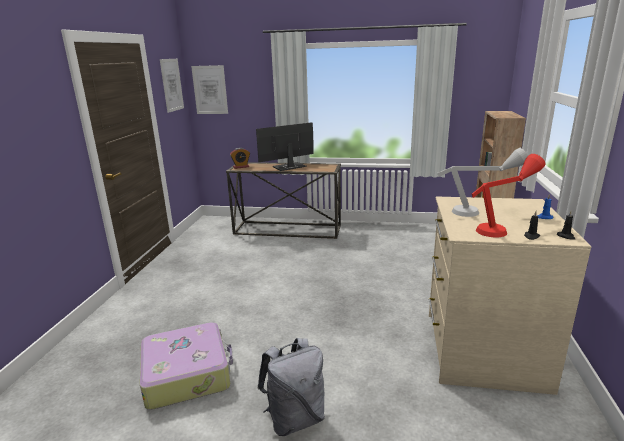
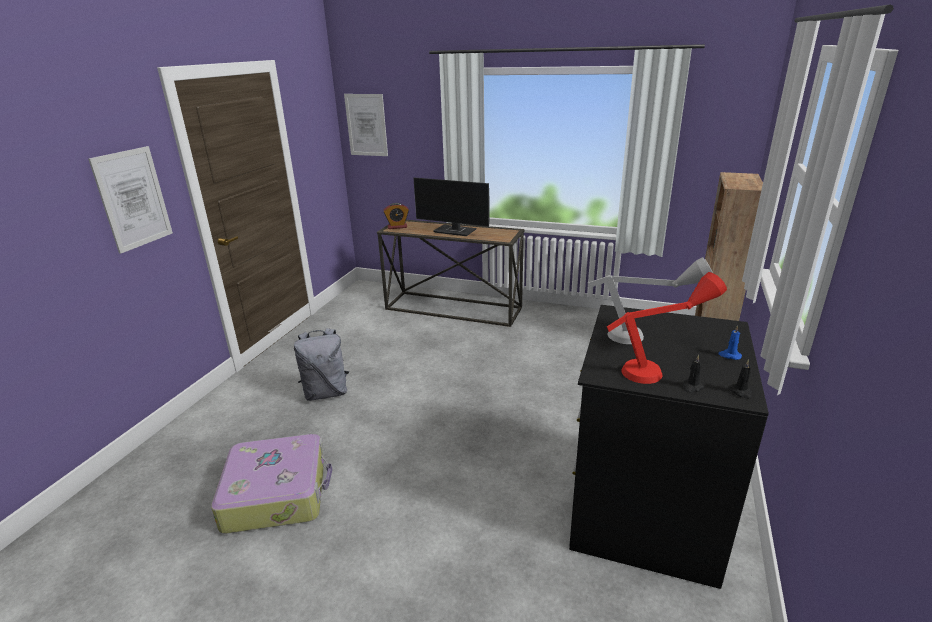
camera: 10 degrees right, 5 degrees up
picture [160,59,184,113] -> picture moved to [88,146,173,254]
monitor [256,122,314,171] -> monitor turned 135 degrees counterclockwise [413,178,490,236]
grey backpack [258,338,325,436] -> grey backpack moved to [294,328,349,401]
beige dresser [429,197,592,395] -> black dresser [569,305,769,589]

